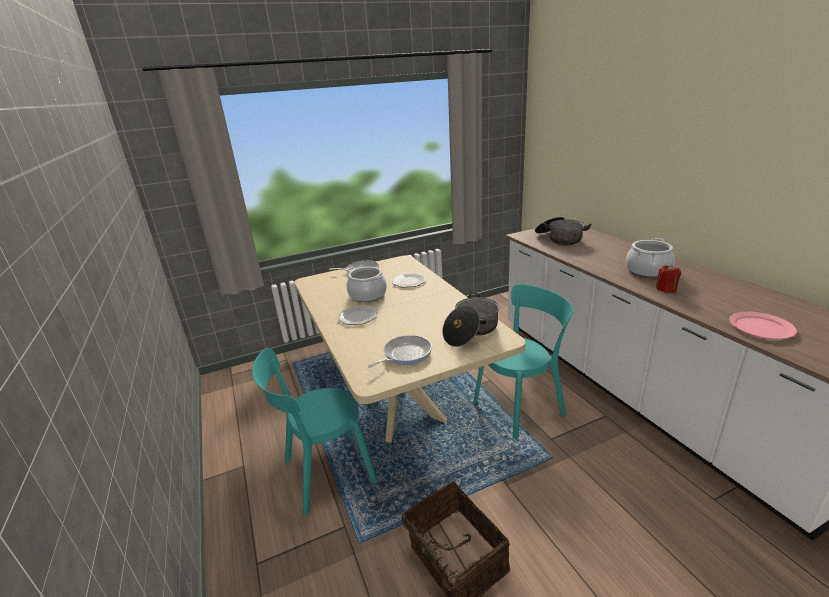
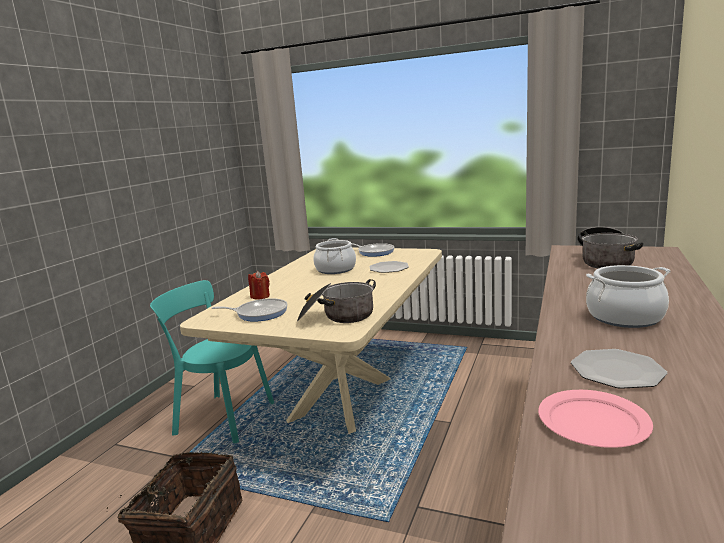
camera: 45 degrees right, 10 degrees down
plate [337,306,378,325] -> plate moved to [571,349,667,389]
turquoise chair [473,284,574,439] -> none
red candle [656,265,681,293] -> red candle moved to [248,271,270,300]

